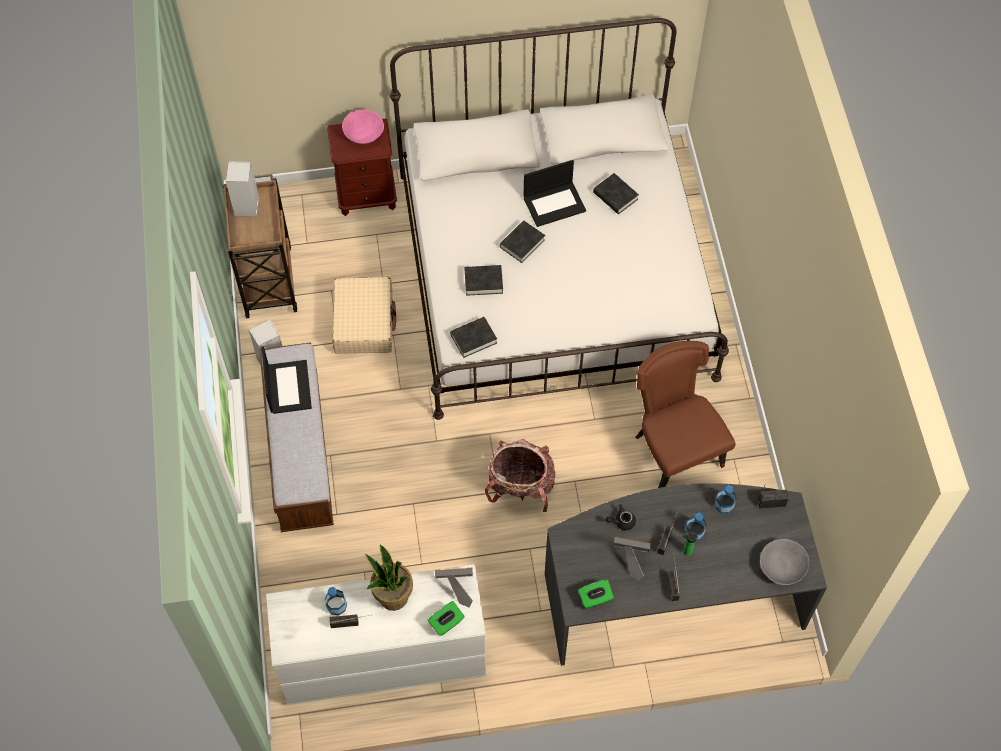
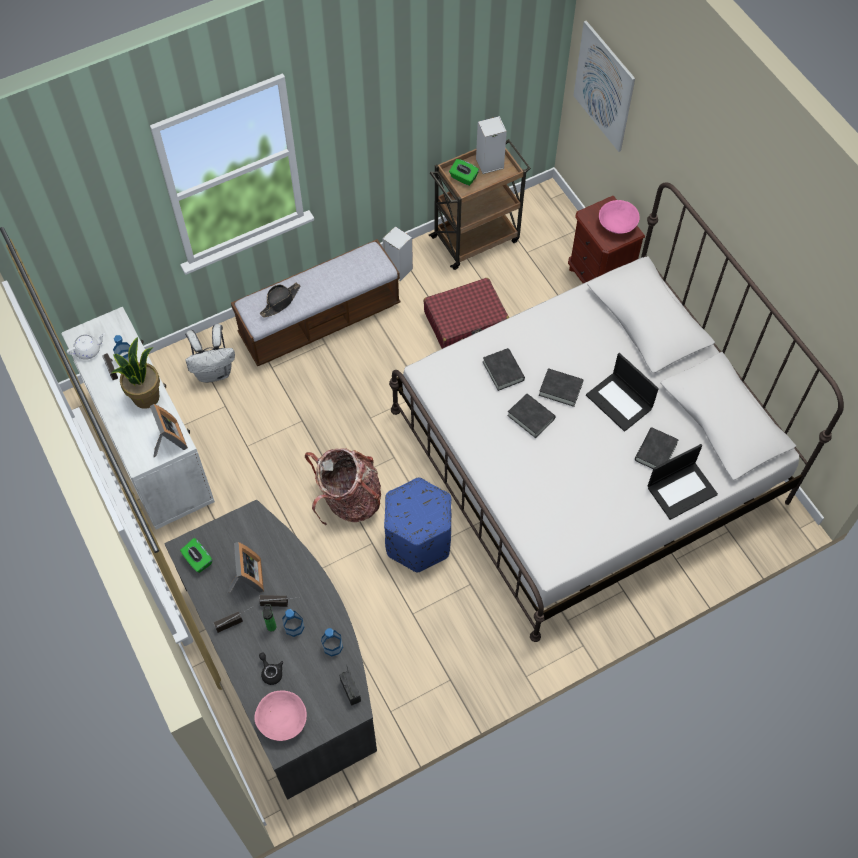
camera: 70 degrees right, 0 degrees up
laptop [262,346,312,414] -> laptop moved to [648,444,718,520]
beige suitcase [332,277,396,354] -> red suitcase [424,278,509,349]
green tissue box [428,601,465,636] -> green tissue box moved to [449,159,479,186]
black book [450,317,497,358] -> black book moved to [507,394,556,438]
black teapot [606,505,636,530] -> black teapot moved to [259,652,283,685]
brown chair [635,341,735,488] -> none
grey bowl [760,539,809,585] -> pink bowl [254,691,307,741]
none -> white teapot [66,333,105,360]
none -> white backpack [185,324,235,383]
none -> black hat [260,283,300,317]
none -> blue ottoman [384,478,451,573]
none -> picture [573,21,635,152]

